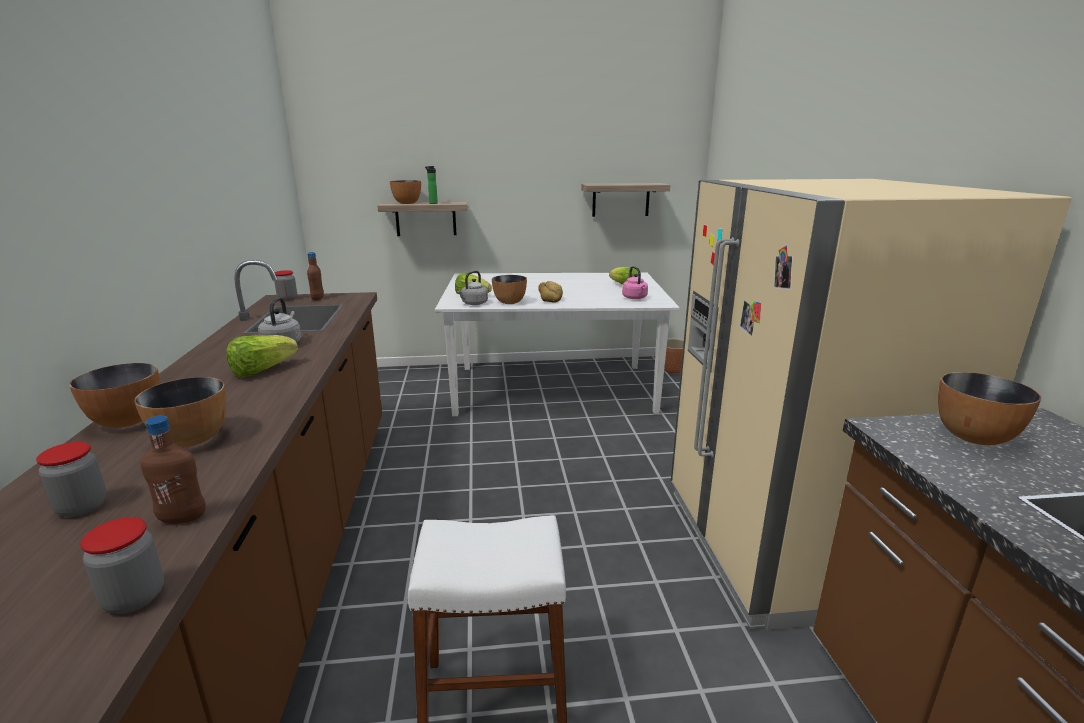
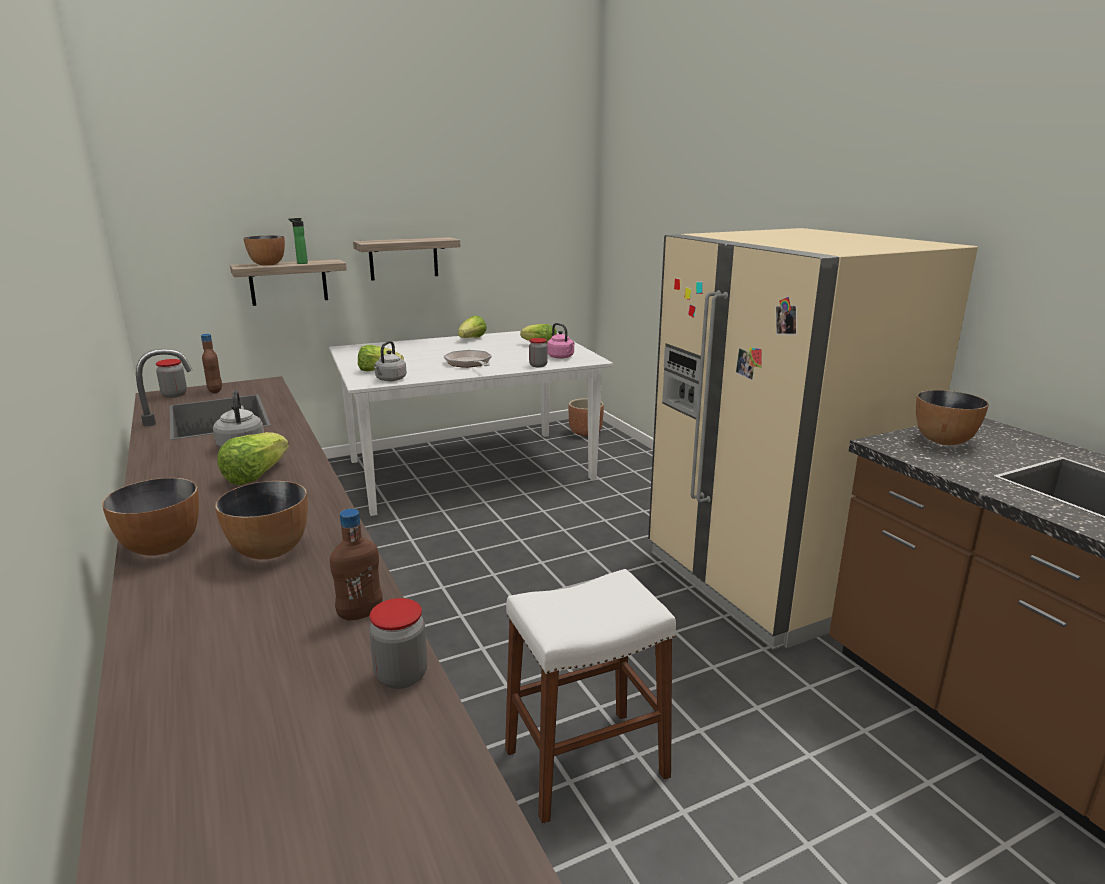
camera: 20 degrees left, 0 degrees up
jar [36,442,107,517] -> jar moved to [529,338,548,367]
bowl [492,275,527,304] -> none
bread [538,281,563,303] -> frying pan [444,350,492,368]
shelf [581,183,670,217] -> shelf moved to [353,237,461,281]
none -> lettuce [458,315,487,338]

